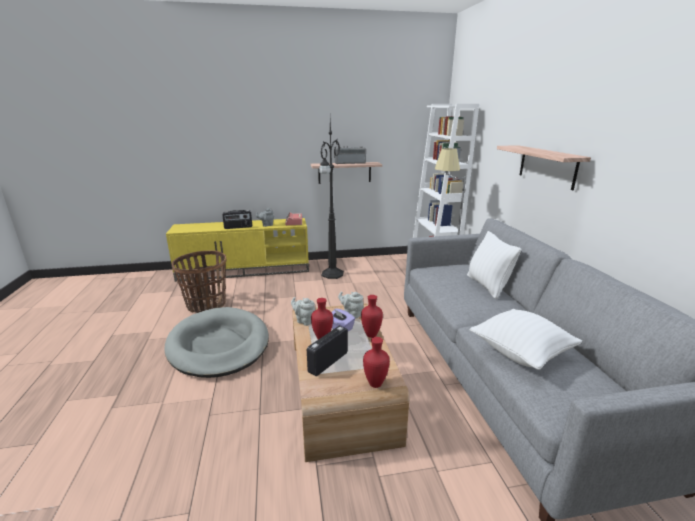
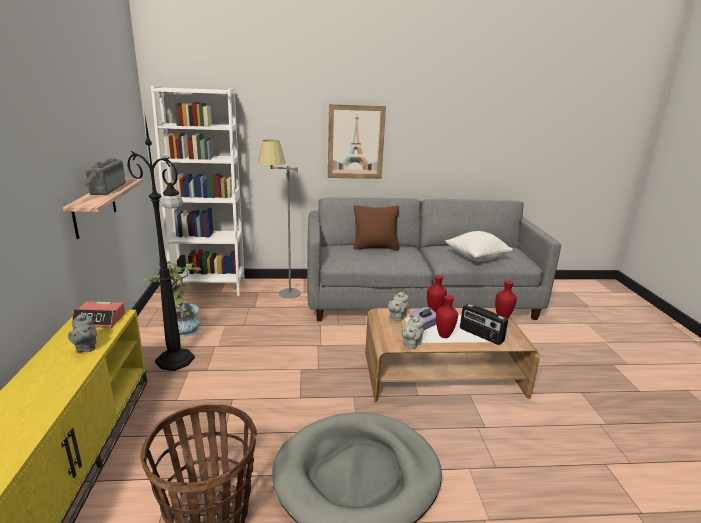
camera: 85 degrees left, 0 degrees up
radio [222,210,252,229] -> none
white pillow [467,231,521,299] -> brown pillow [353,205,400,250]
shelf [497,145,591,190] -> picture [328,104,386,179]
none -> potted plant [143,261,201,337]

